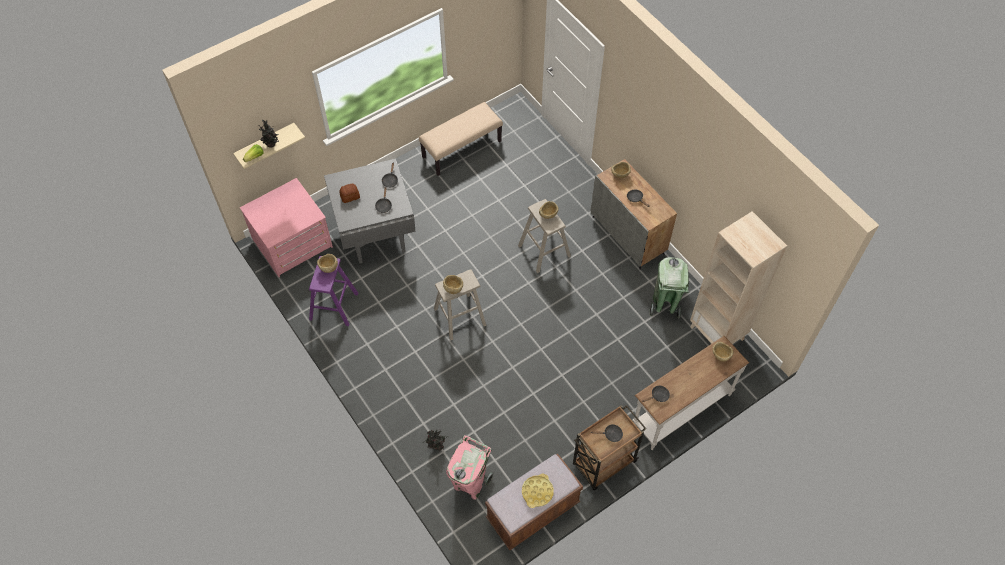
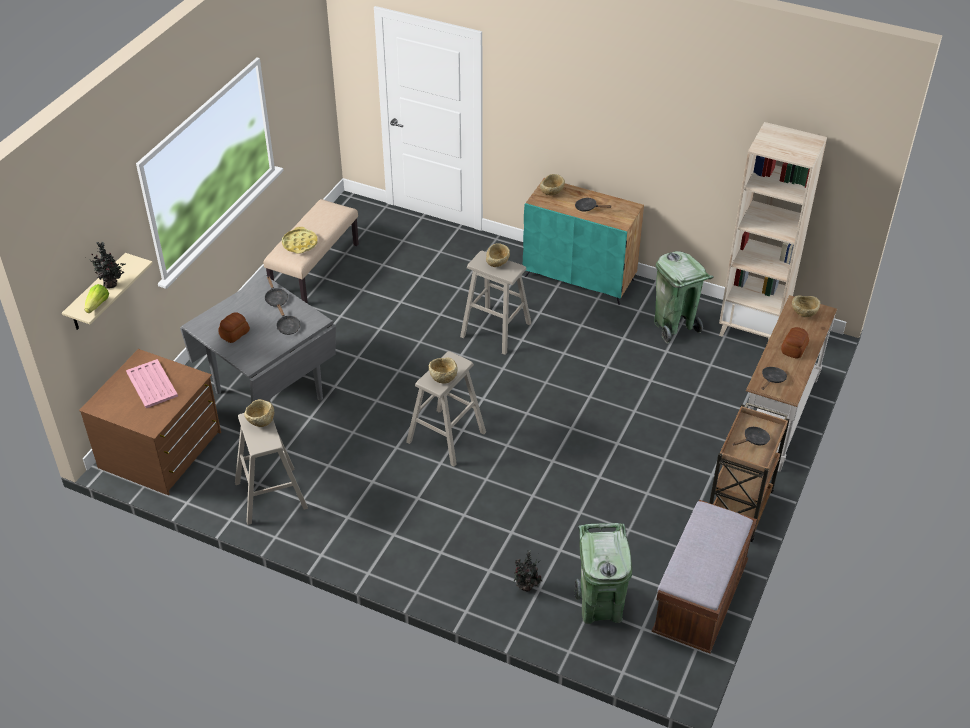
camera: 30 degrees left, 15 degrees down
pink dresser [240,178,333,277] -> brown dresser [79,349,221,495]
purple stool [309,256,358,326] -> beige stool [235,413,308,525]
pink trash can [446,435,493,500] -> green trash can [574,523,632,624]
yellow tray [522,474,554,508] -> yellow tray moved to [282,227,318,254]
grey cabinet [591,159,677,270] -> turquoise cabinet [523,178,644,305]
none -> pink tray [126,359,178,408]
none -> bread [781,327,809,358]

